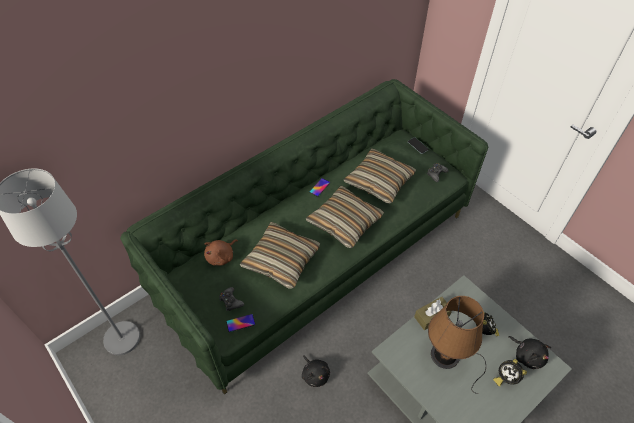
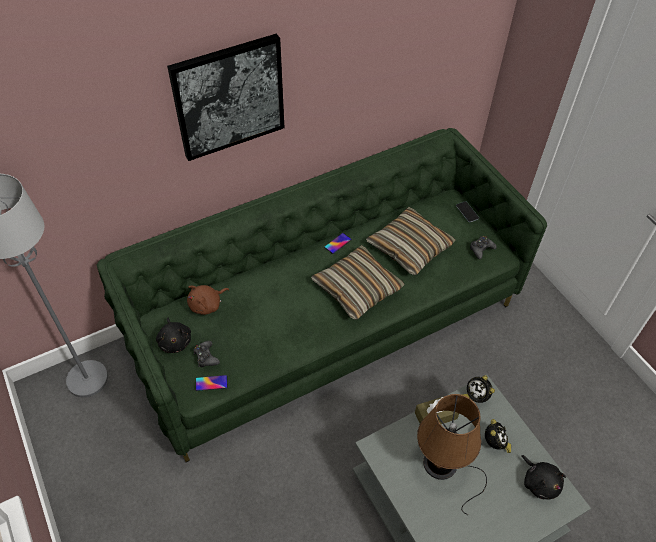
camera: 10 degrees right, 0 degrees up
pillow [240,222,321,289] -> none
black plush toy [302,355,330,387] -> black plush toy moved to [156,317,191,353]
alarm clock [493,359,527,387] -> alarm clock moved to [462,375,495,403]
none -> picture [167,34,285,161]

